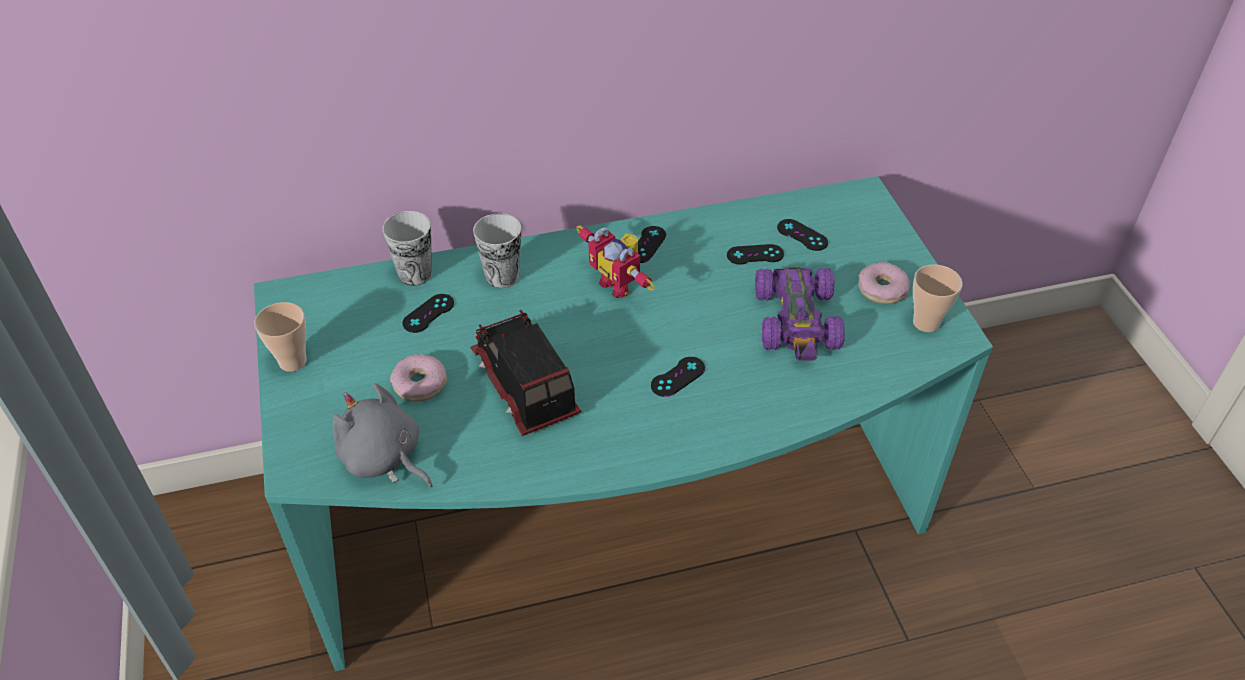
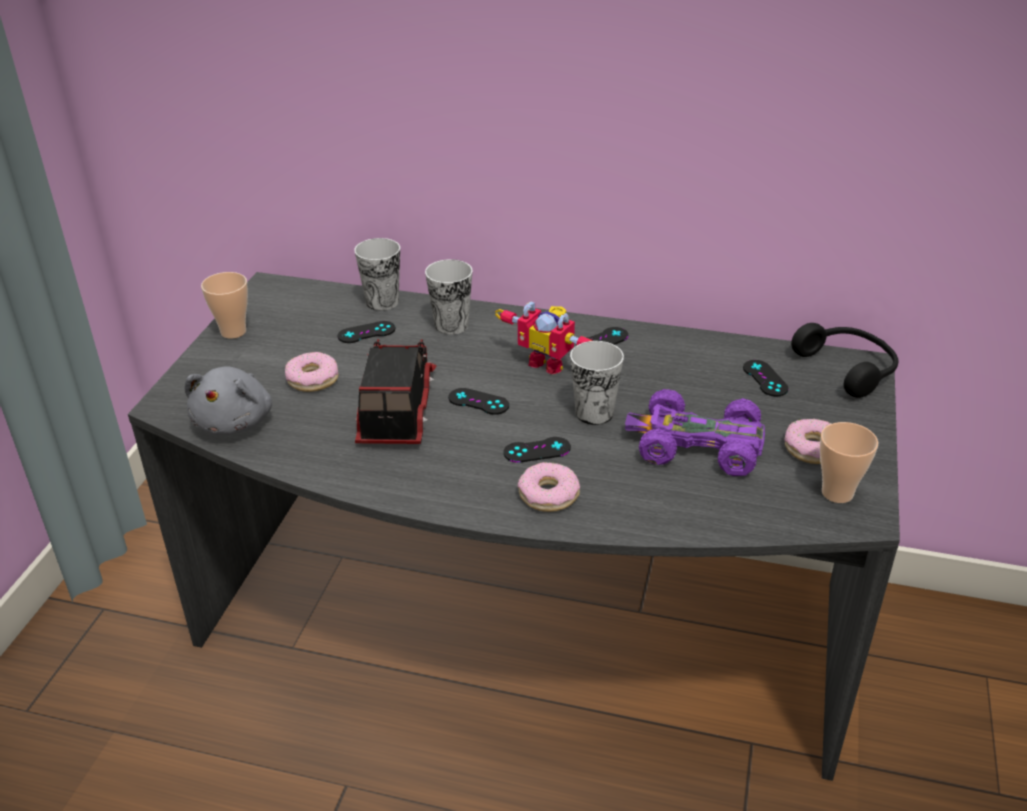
camera: 30 degrees right, 10 degrees down
turquoise desk [254,176,993,671] -> grey desk [128,272,900,781]
grey plush toy [333,383,433,488] -> grey plush toy turned 150 degrees counterclockwise [185,366,272,435]
toy robot [576,225,655,298] -> toy robot turned 45 degrees counterclockwise [495,301,593,374]
black game controller [727,244,784,265] -> black game controller moved to [448,388,509,415]
purple toy car [755,267,845,361] -> purple toy car turned 75 degrees clockwise [625,389,765,476]
none -> donut [518,462,580,512]
none -> cup [570,341,624,425]
none -> black headphones [791,323,899,398]

